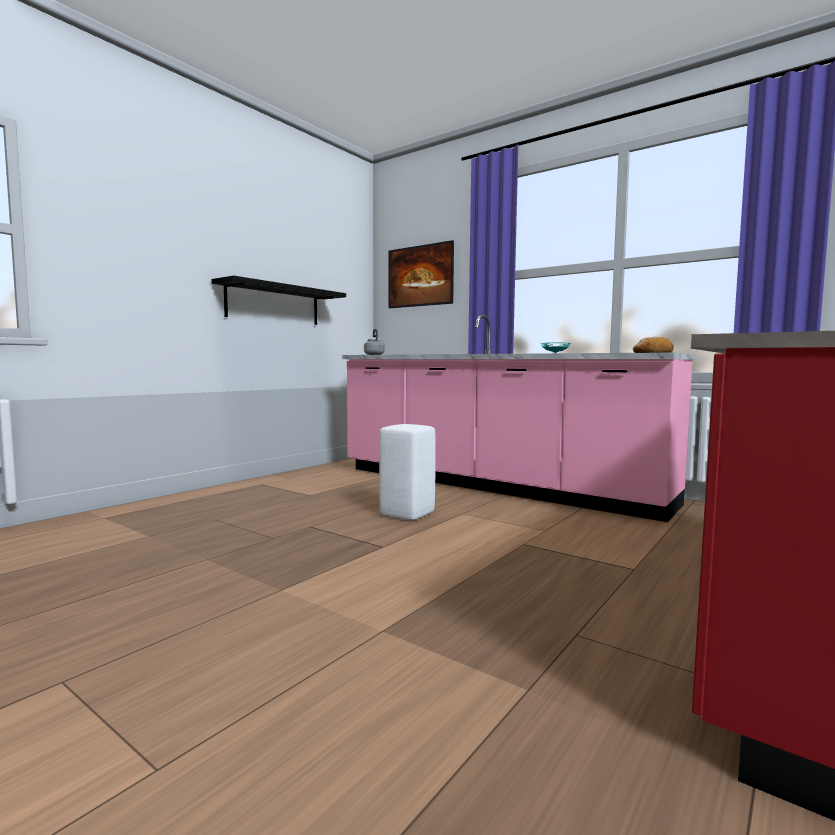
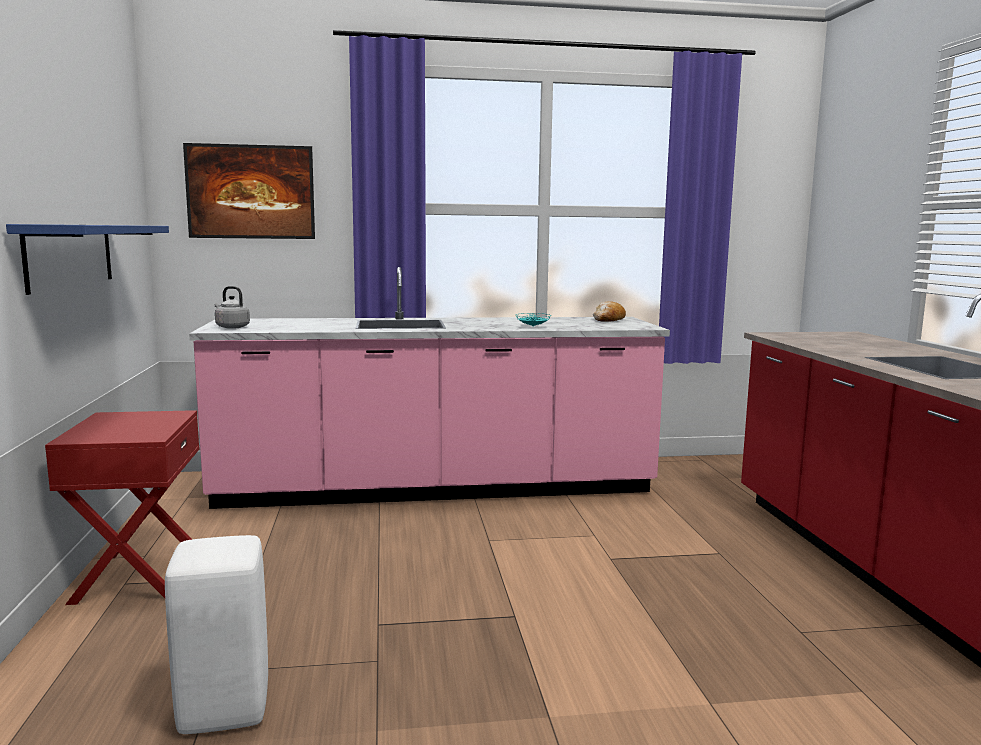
camera: 45 degrees left, 5 degrees up
black shelf [211,275,346,325] -> blue shelf [6,224,169,295]
white stool [379,424,436,520] -> white stool moved to [165,535,268,734]
none -> red nightstand [45,410,199,605]

